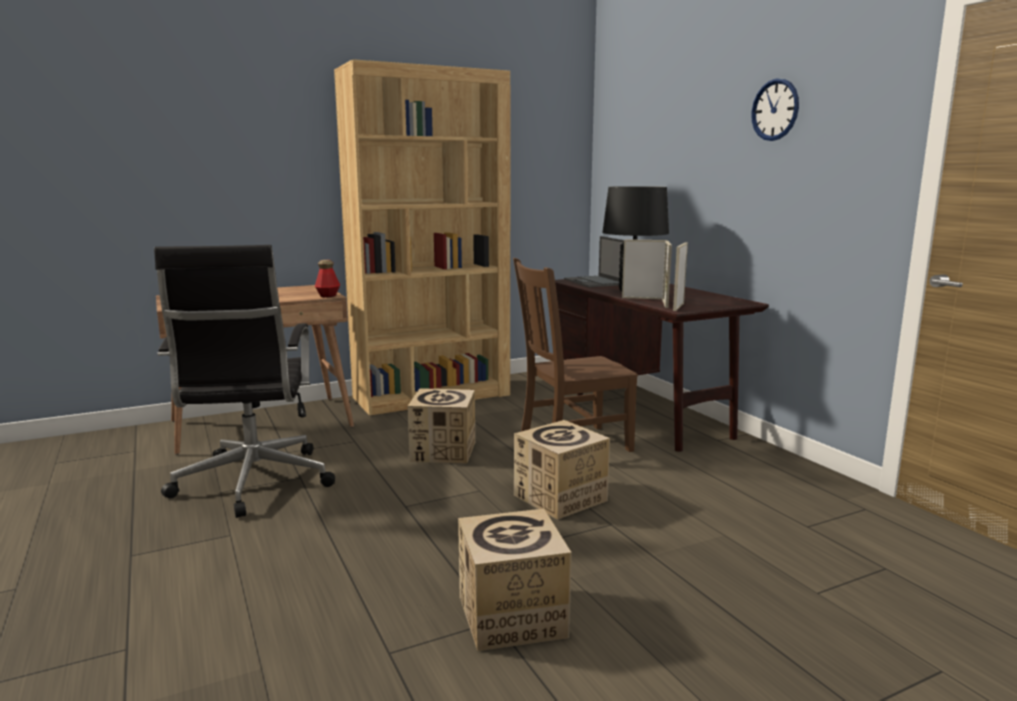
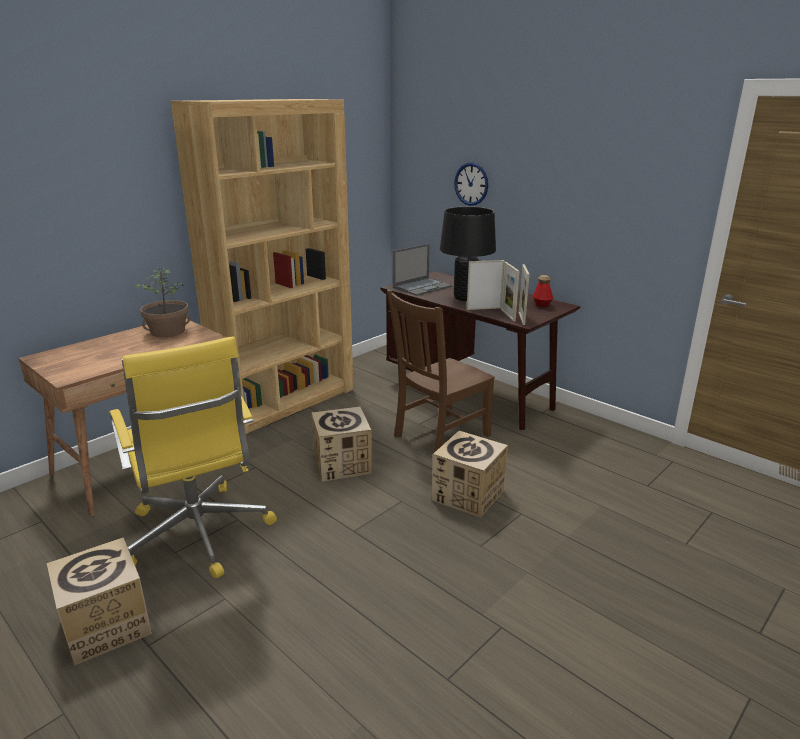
camera: 20 degrees left, 10 degrees up
black office chair [154,245,335,518] -> yellow office chair [110,336,277,578]
bottle [315,260,340,297] -> bottle moved to [533,275,553,307]
cardboard box [458,509,572,651] -> cardboard box moved to [47,537,152,665]
laptop [564,236,624,287] -> laptop turned 90 degrees counterclockwise [393,244,452,296]
wall clock [751,78,799,141] -> wall clock moved to [454,163,488,206]
none -> potted plant [135,267,190,337]

